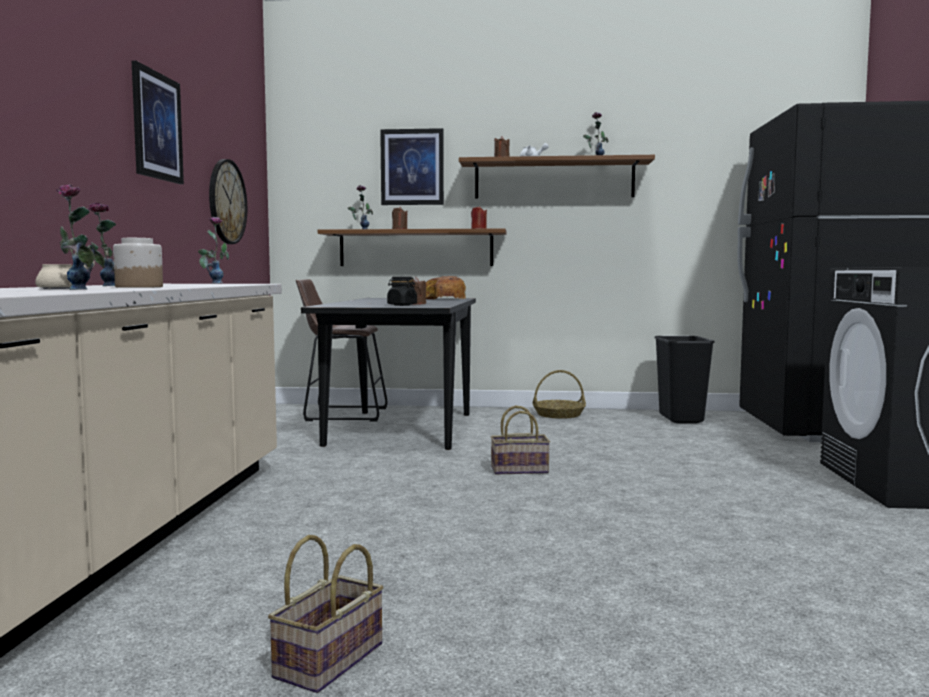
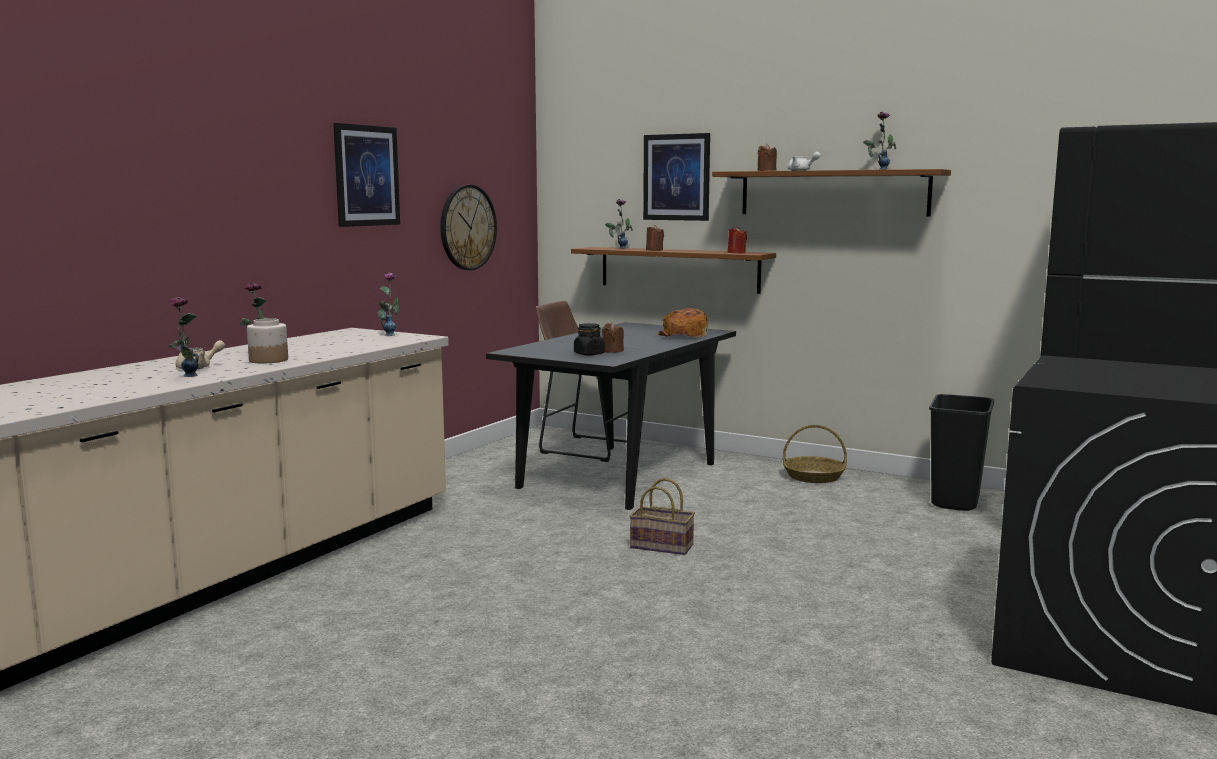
camera: 25 degrees right, 5 degrees up
basket [268,535,384,693] -> none

